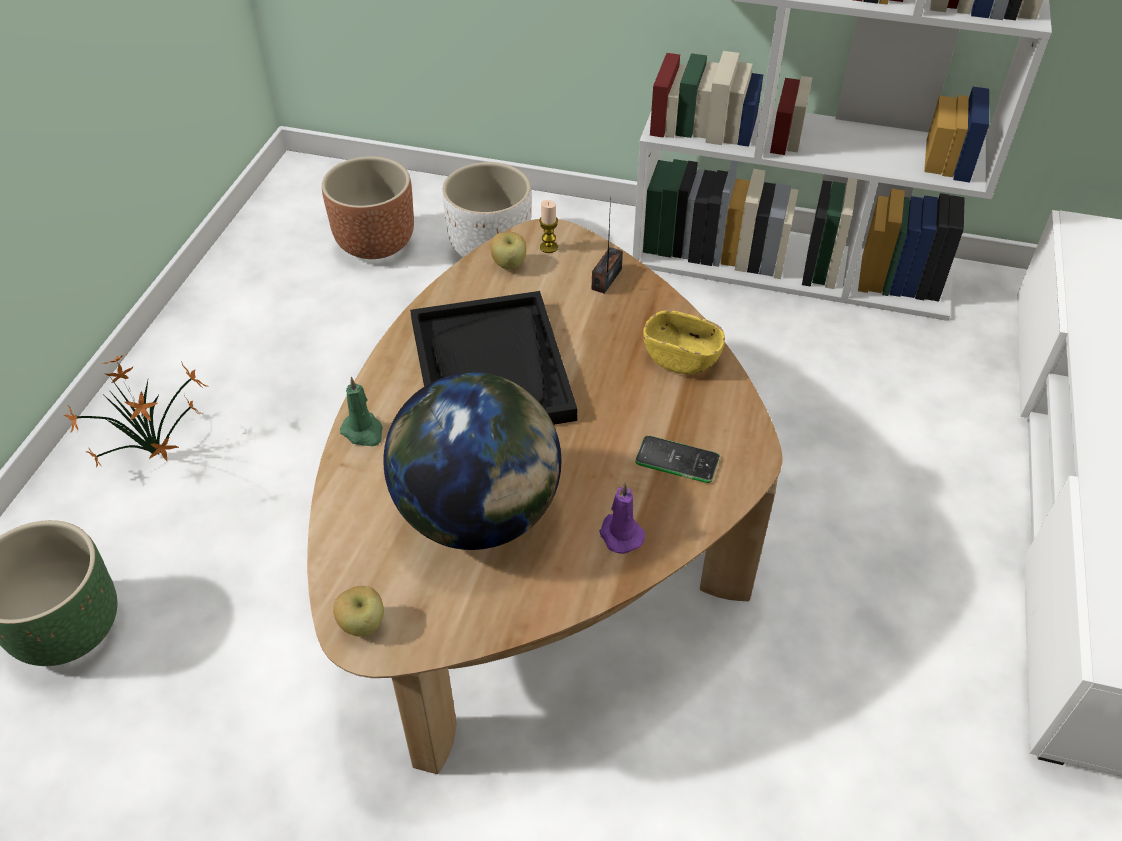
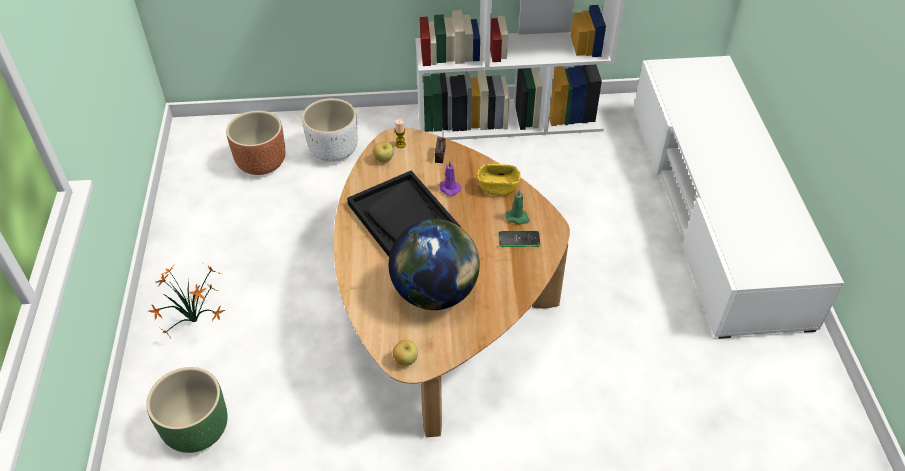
camera: 20 degrees left, 0 degrees up
green candle [340,377,383,446] -> green candle moved to [506,189,530,224]
purple candle [599,483,645,554] -> purple candle moved to [439,161,461,196]

